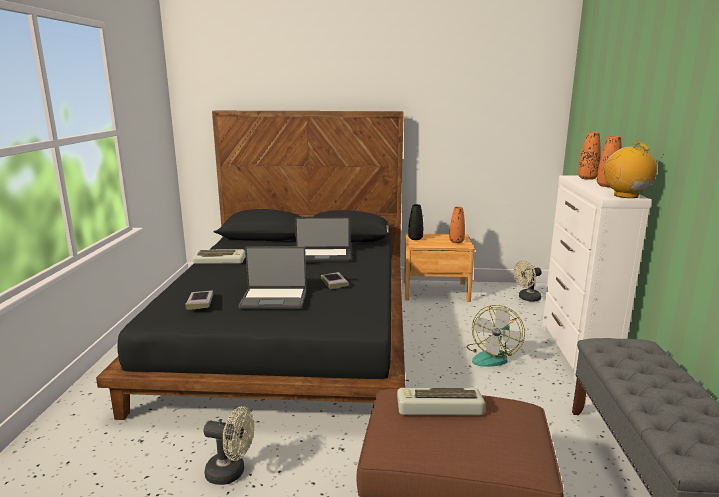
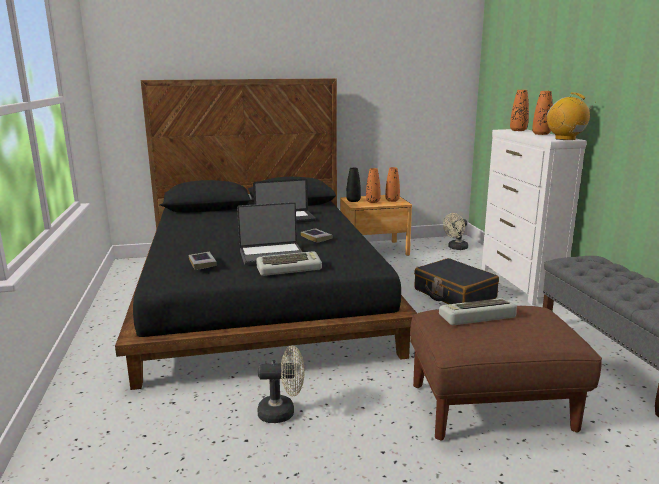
camera: 15 degrees left, 0 degrees up
keyboard [193,249,246,264] -> keyboard moved to [256,251,322,276]
fan [466,305,525,367] -> black suitcase [414,258,499,304]
none -> orange vase [366,168,380,203]

